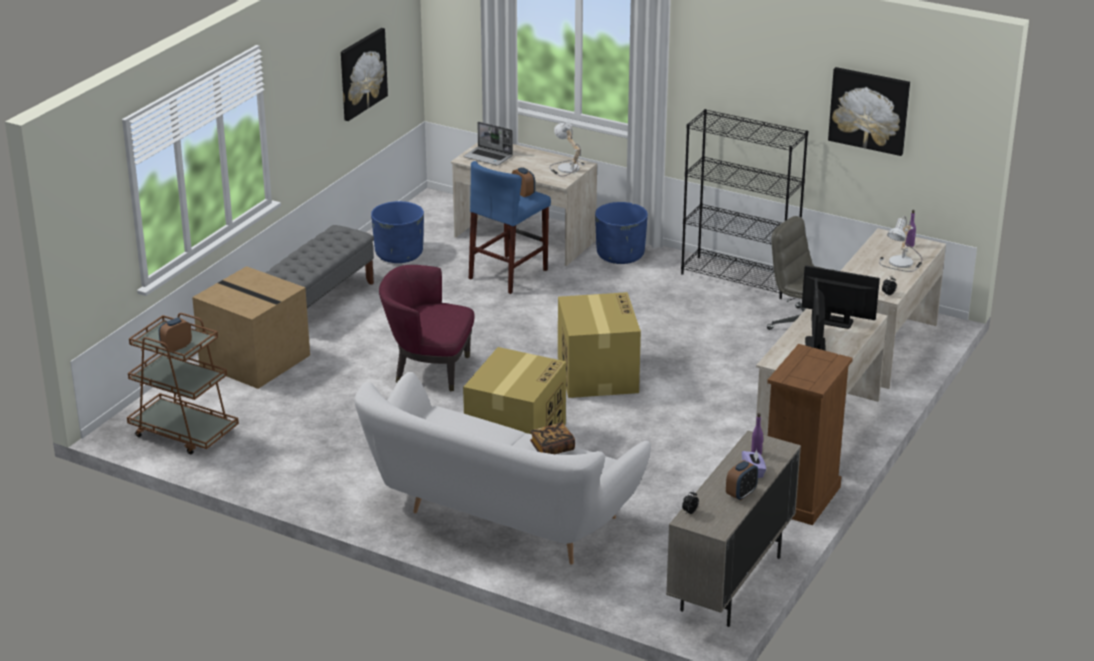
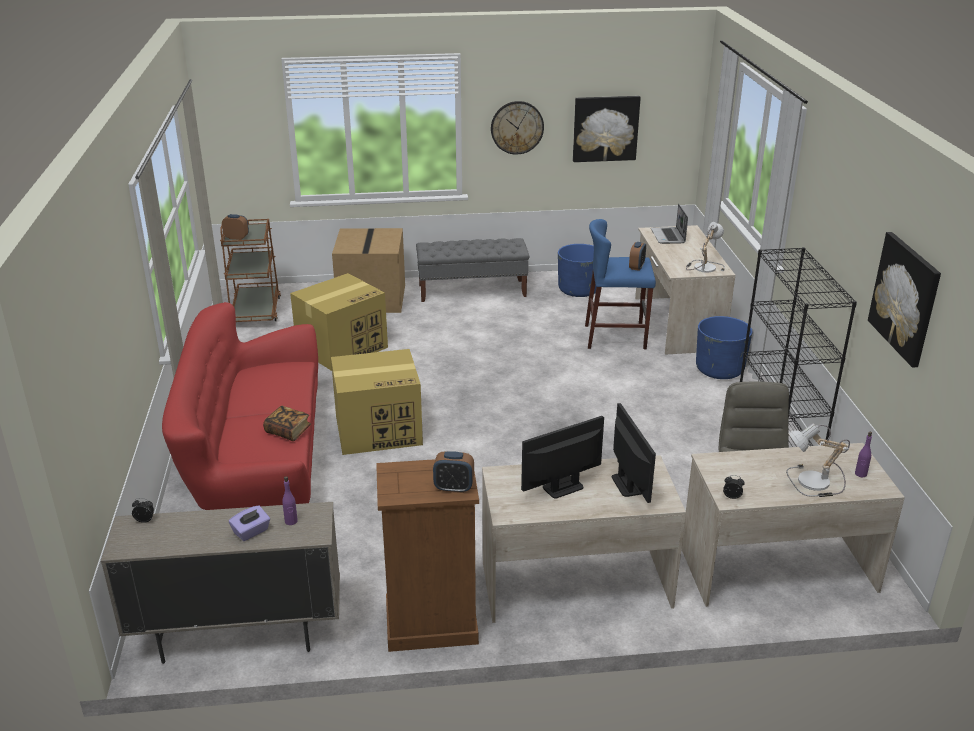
camera: 55 degrees right, 0 degrees up
white sofa [354,372,651,565] -> red sofa [162,302,318,510]
purple armchair [379,265,475,391] -> none
cardboard box [558,292,641,398] -> cardboard box moved to [290,273,388,371]
alarm clock [726,460,758,501] -> alarm clock moved to [433,451,474,493]
none -> wall clock [491,101,544,155]

